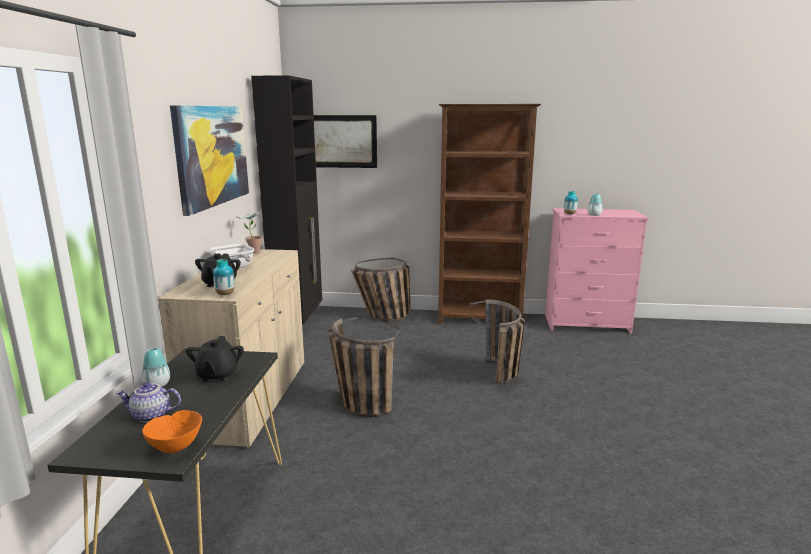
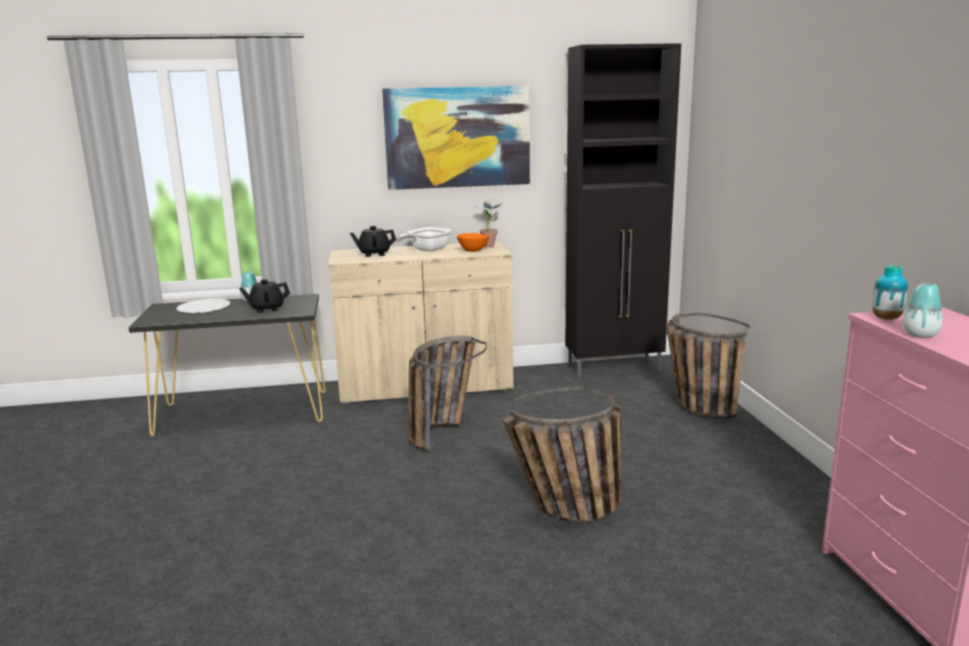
camera: 75 degrees right, 0 degrees up
teapot [116,382,181,423] -> white plate [177,299,230,313]
orange bowl [142,410,202,453] -> orange bowl moved to [457,233,490,252]
vase [213,259,235,295] -> none
picture [314,115,377,168] -> none
brown bookcase [438,104,541,324] -> none

